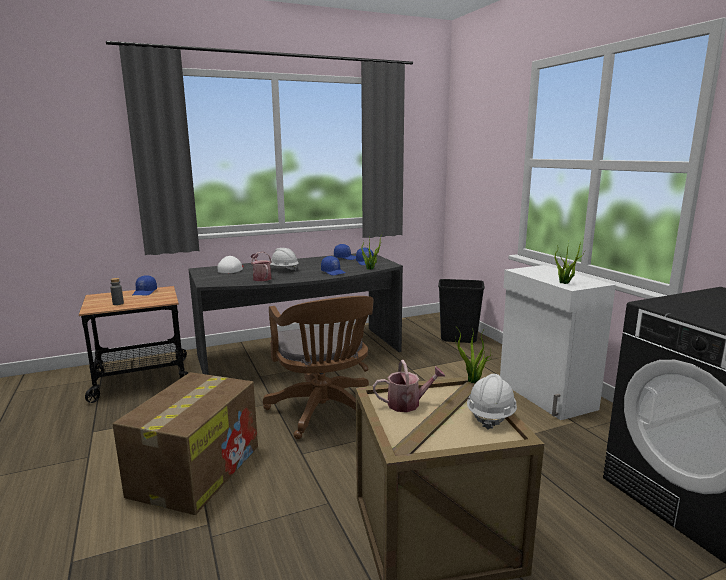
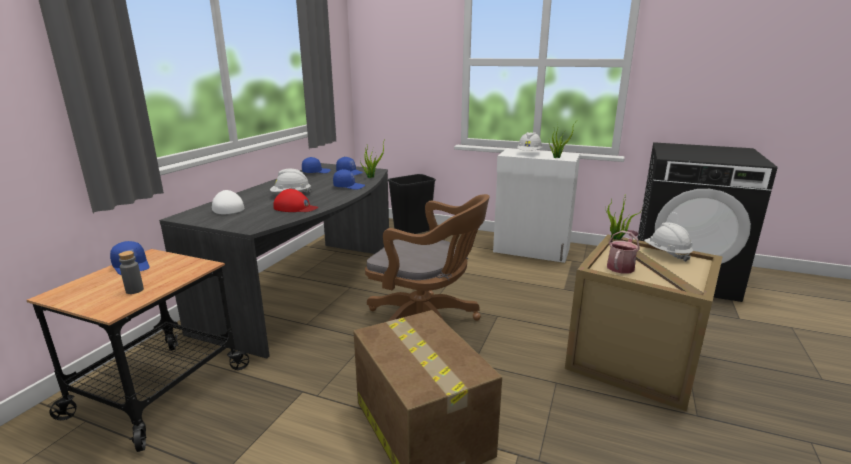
camera: 45 degrees left, 5 degrees up
watering can [251,252,272,281] -> red cap [273,189,318,212]
none -> white hard hat [517,132,542,151]

